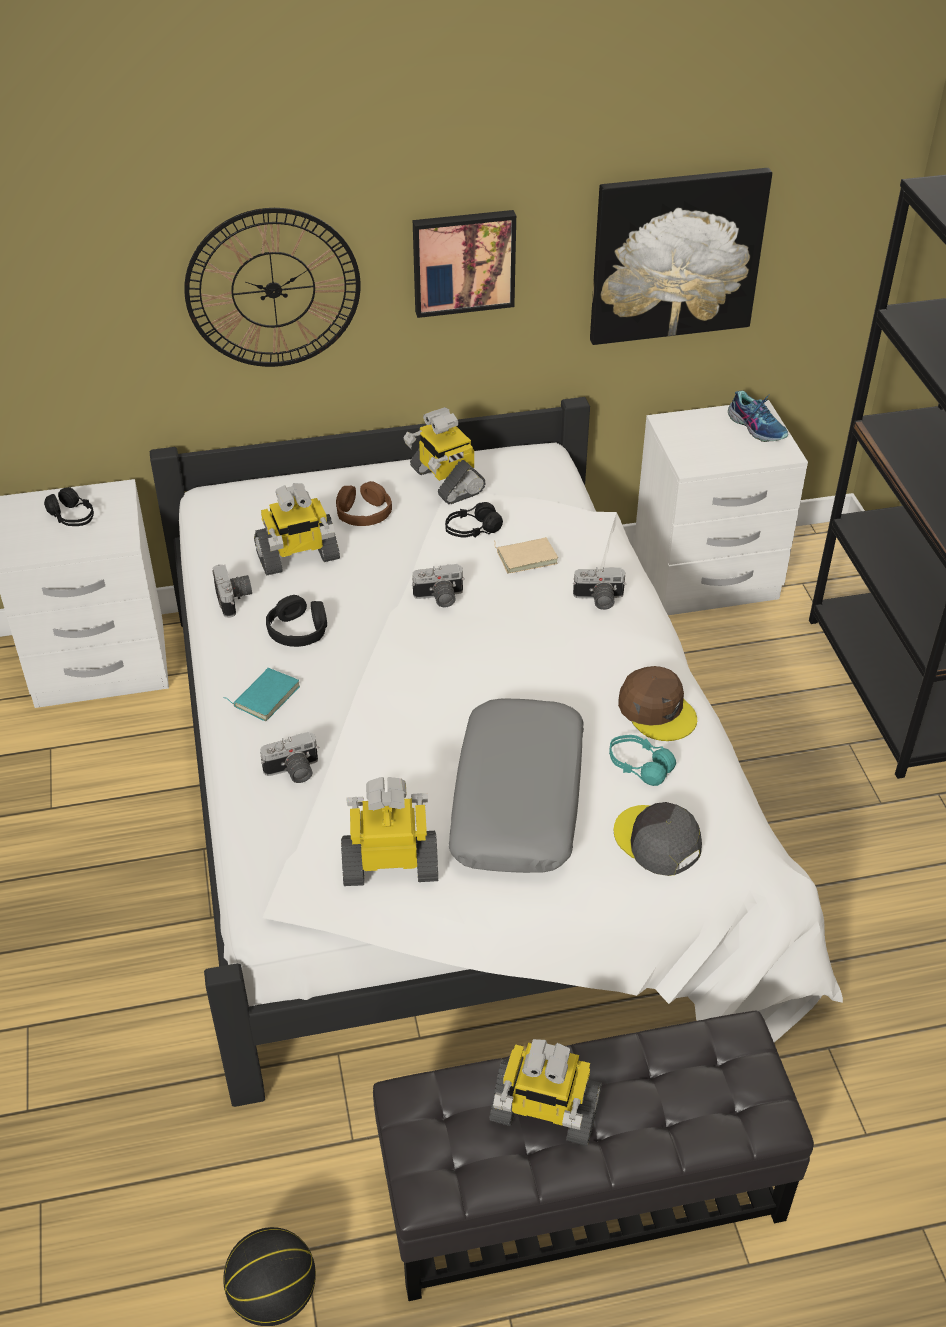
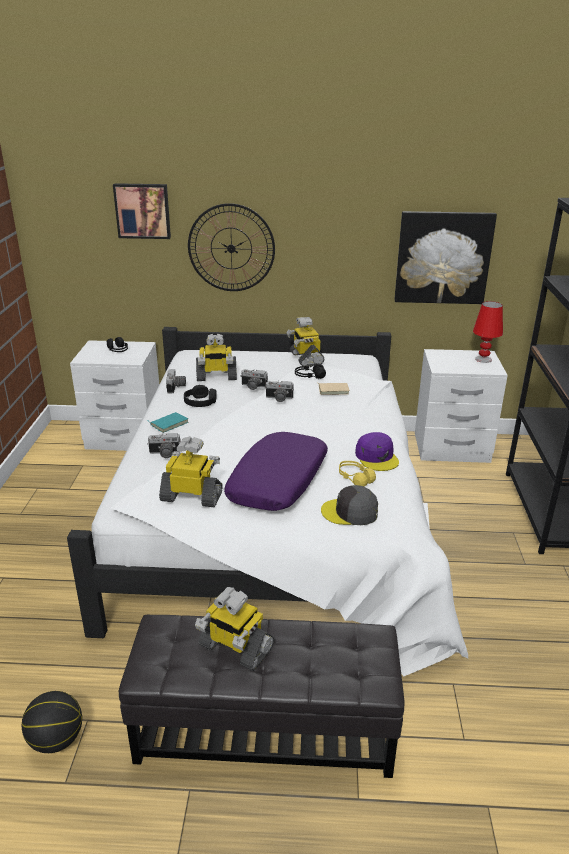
camera: 15 degrees right, 15 degrees down
brown headphones [336,481,392,526] -> none
picture [413,210,516,318] -> picture moved to [113,183,171,239]
grey pillow [449,698,584,873] -> purple pillow [224,432,328,511]
camera [573,567,626,610] -> camera moved to [241,369,268,390]
turquoise headphones [609,735,676,786] -> yellow headphones [339,461,376,487]
grey cap [614,802,702,876] -> grey cap turned 60 degrees counterclockwise [321,485,378,525]
brown cap [618,666,697,741] -> purple cap [355,432,399,471]
shoe [728,391,788,442] -> red table lamp [473,301,503,363]

